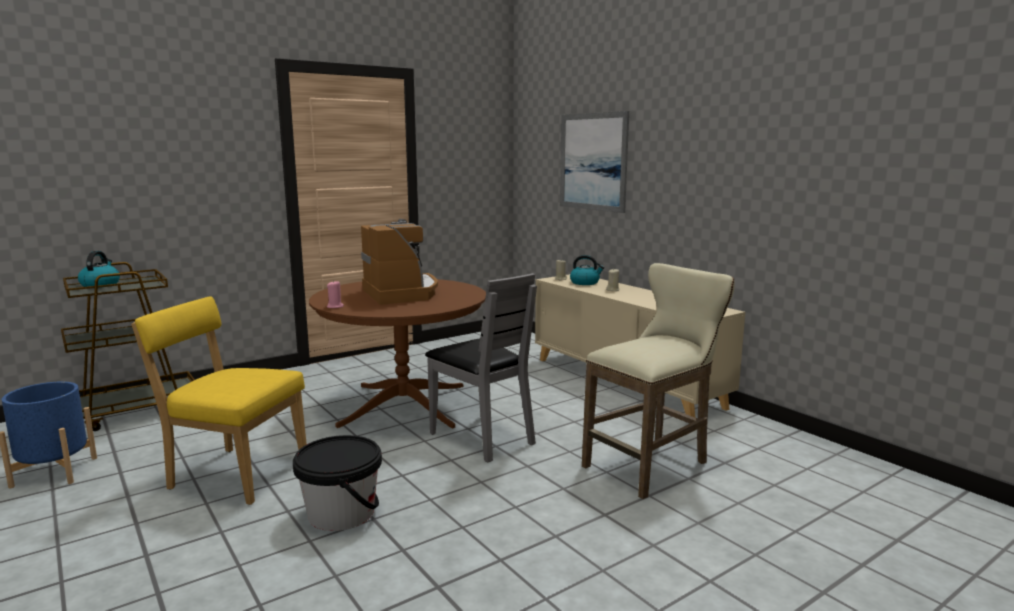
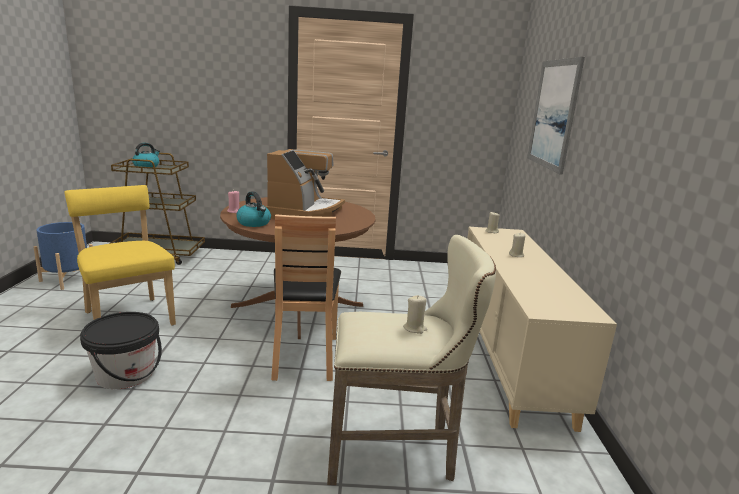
camera: 35 degrees right, 5 degrees up
grey chair [425,273,537,462] -> brown chair [271,214,341,381]
kettle [570,255,604,285] -> kettle moved to [236,191,271,227]
none -> beige candle [403,295,427,334]

